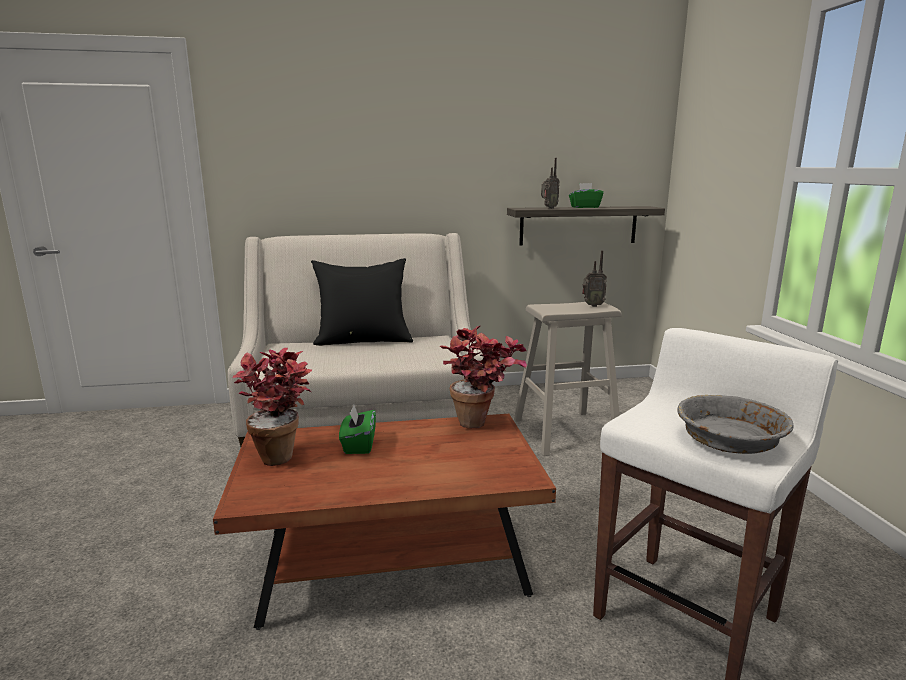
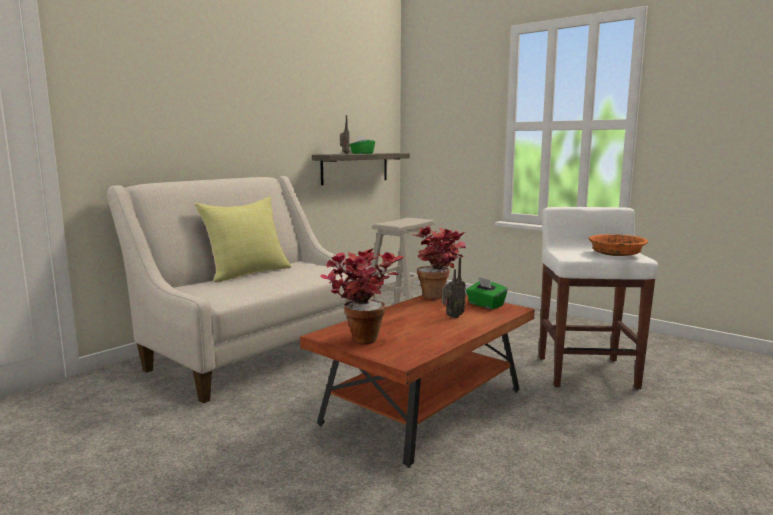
camera: 40 degrees left, 5 degrees down
black pillow [311,258,413,346] -> yellow pillow [195,197,292,282]
green tissue box [339,405,376,454] -> green tissue box moved to [466,277,508,309]
radio [582,250,607,307] -> radio moved to [442,257,466,318]
grey bowl [677,395,794,454] -> orange bowl [588,234,648,256]

